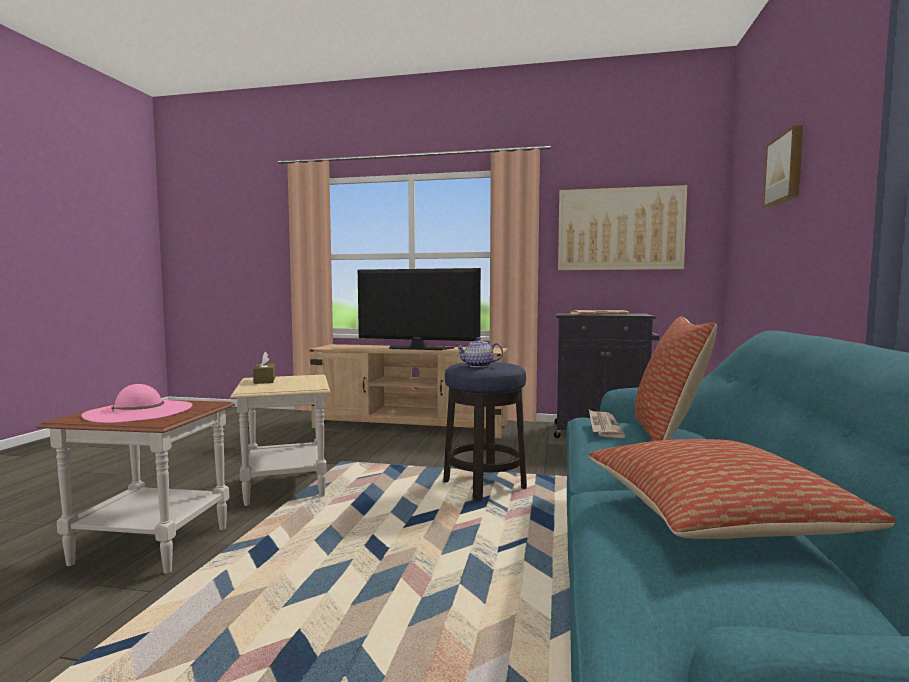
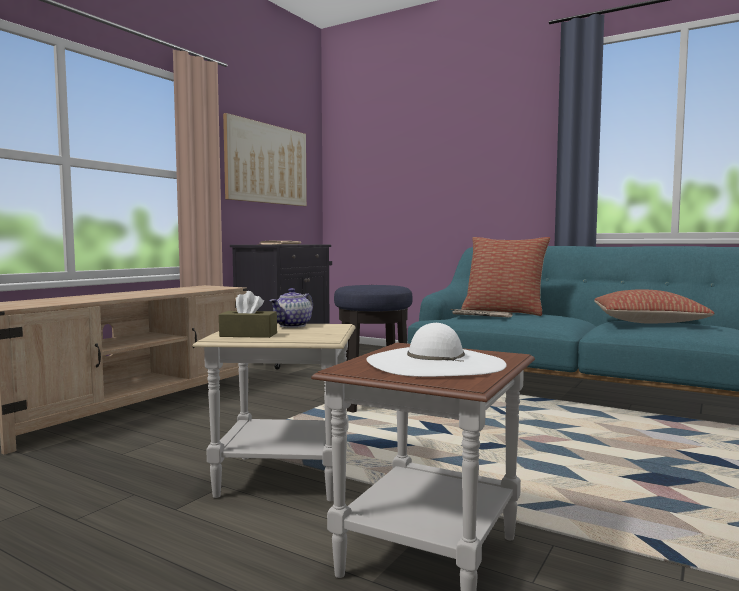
camera: 70 degrees left, 0 degrees up
pink hat [81,384,192,423] -> white hat [366,323,507,377]
television [358,268,481,350] -> none
teapot [455,337,503,367] -> teapot moved to [270,288,313,328]
picture [763,125,803,208] -> none

